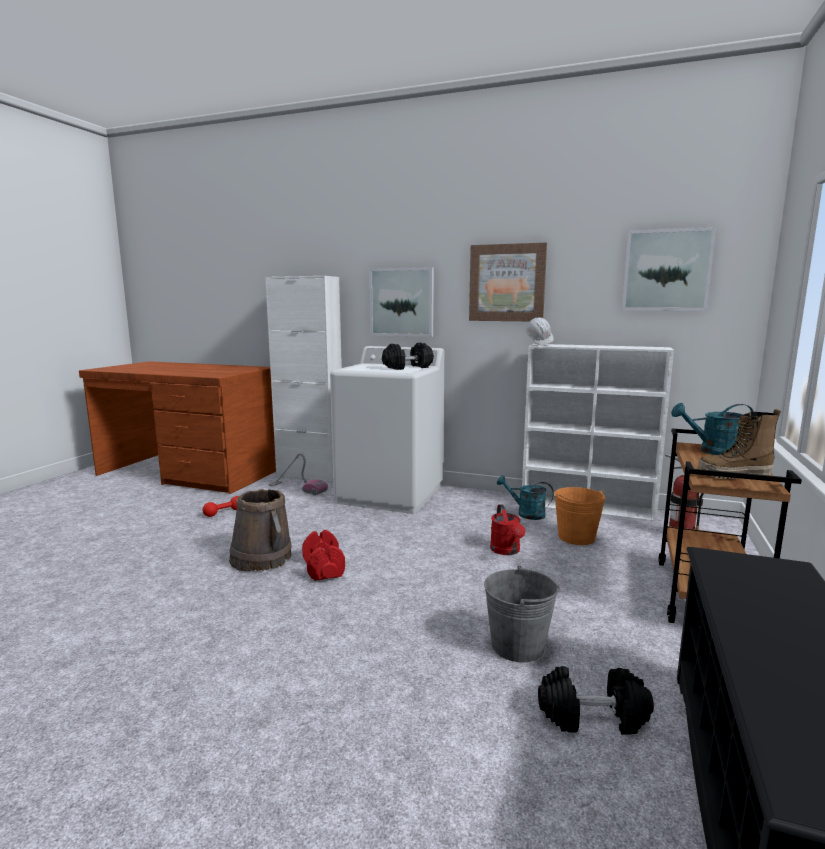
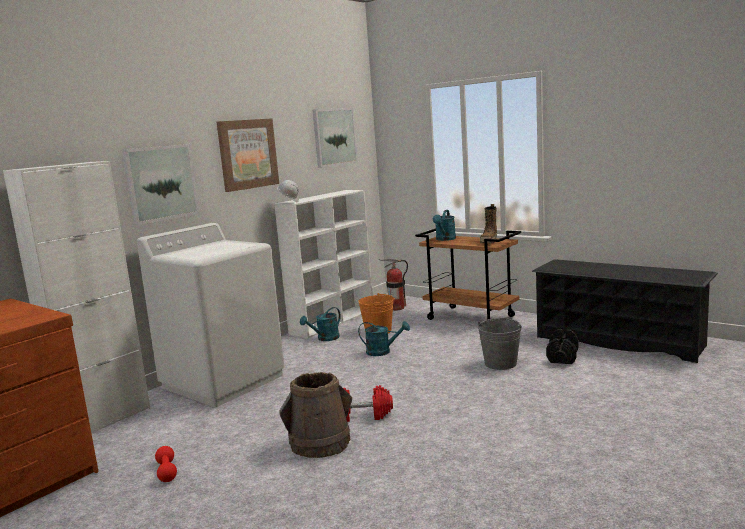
camera: 70 degrees left, 0 degrees up
vacuum cleaner [268,453,328,496] -> none
black dumbbell [382,343,434,370] -> none
red watering can [490,504,525,555] -> turquoise watering can [358,321,410,356]

